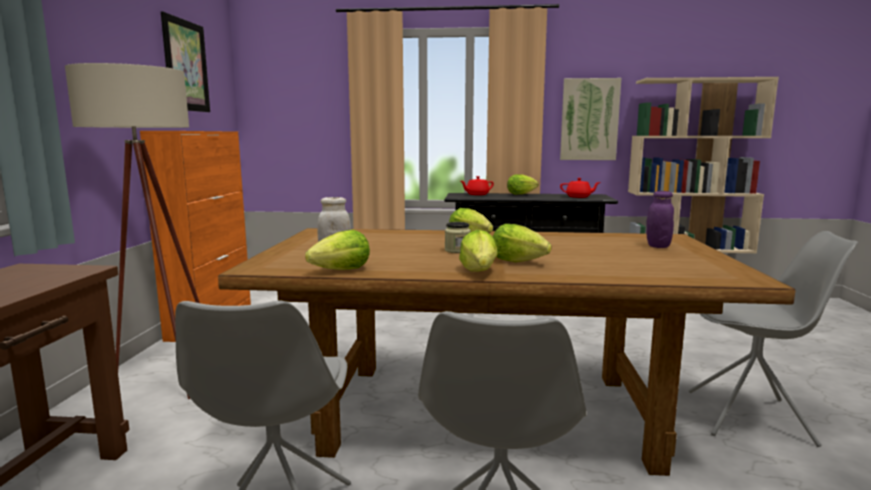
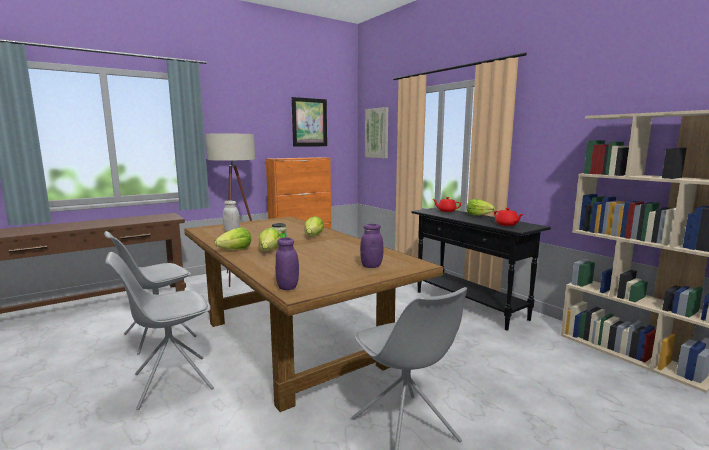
camera: 50 degrees right, 0 degrees up
lettuce [305,230,370,270] -> none
picture [560,78,621,160] -> picture moved to [365,107,388,158]
none -> purple jar [275,237,299,290]

